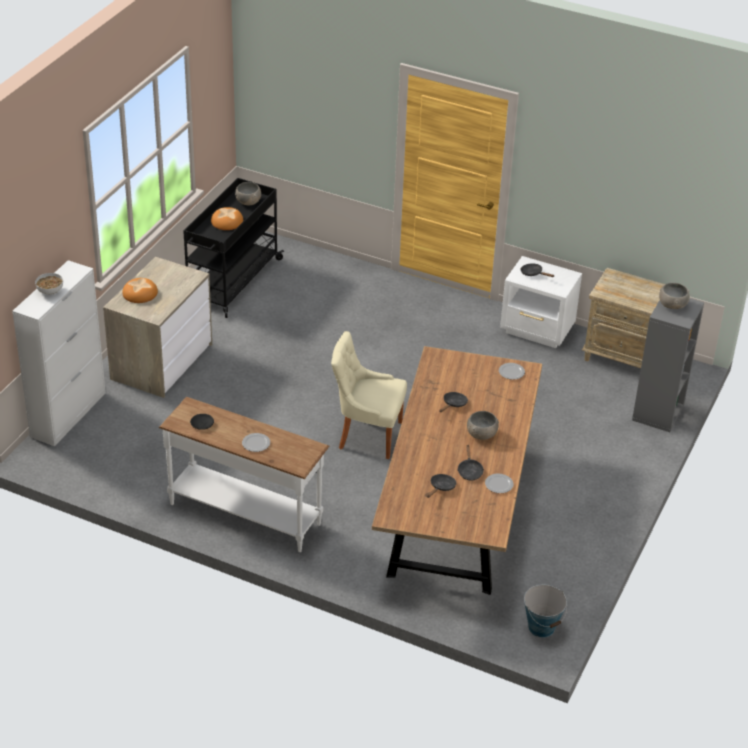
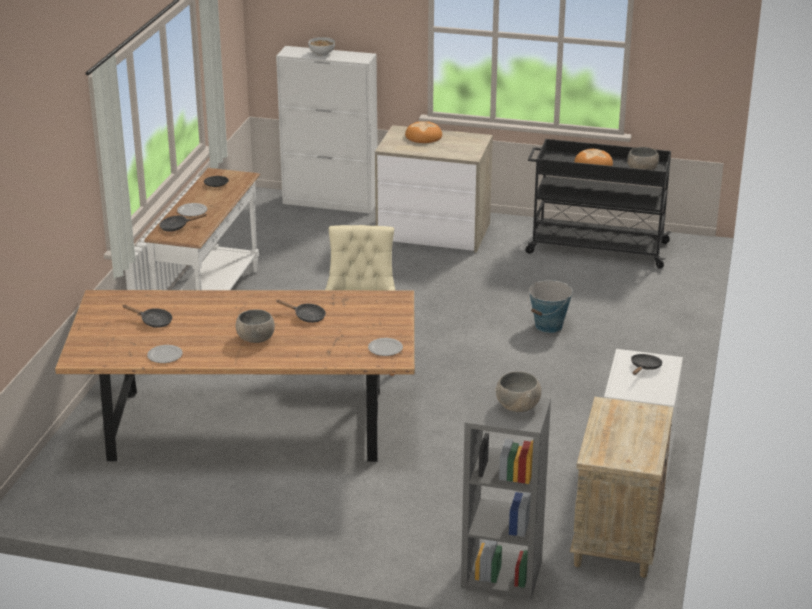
camera: 80 degrees right, 10 degrees down
black frying pan [457,444,484,481] -> black frying pan moved to [159,213,207,232]
bucket [524,585,567,638] -> bucket moved to [528,280,573,333]

